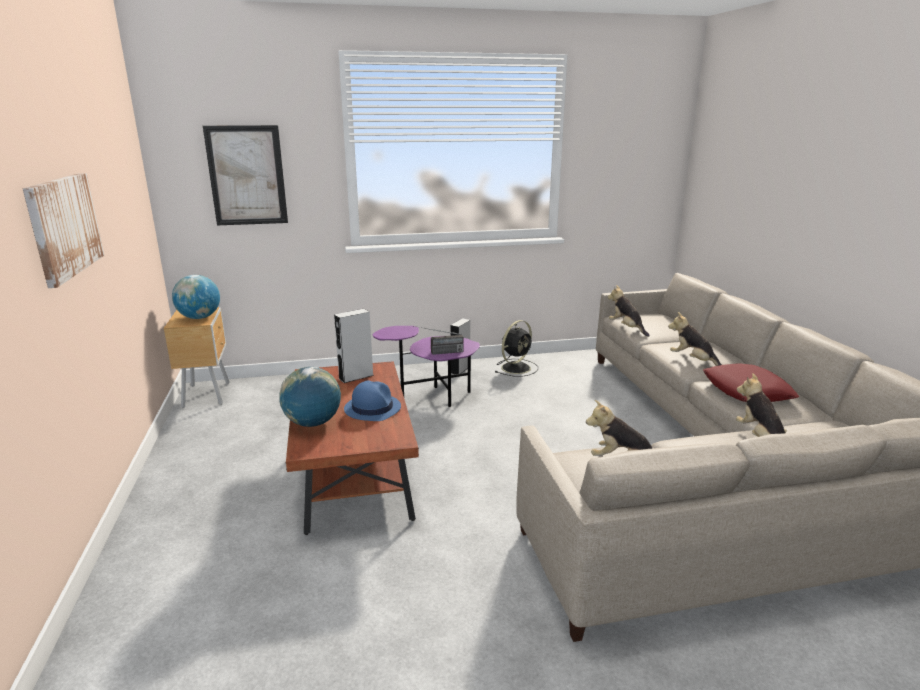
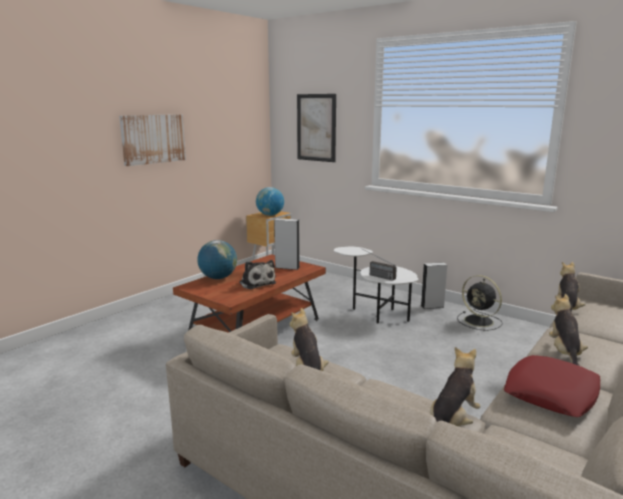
camera: 50 degrees right, 5 degrees down
blue hat [344,380,401,421] -> plush toy [239,260,276,289]
purple side table [373,326,480,407] -> white side table [334,247,419,324]
black fan [494,320,538,377] -> black fan turned 45 degrees clockwise [457,275,503,331]

